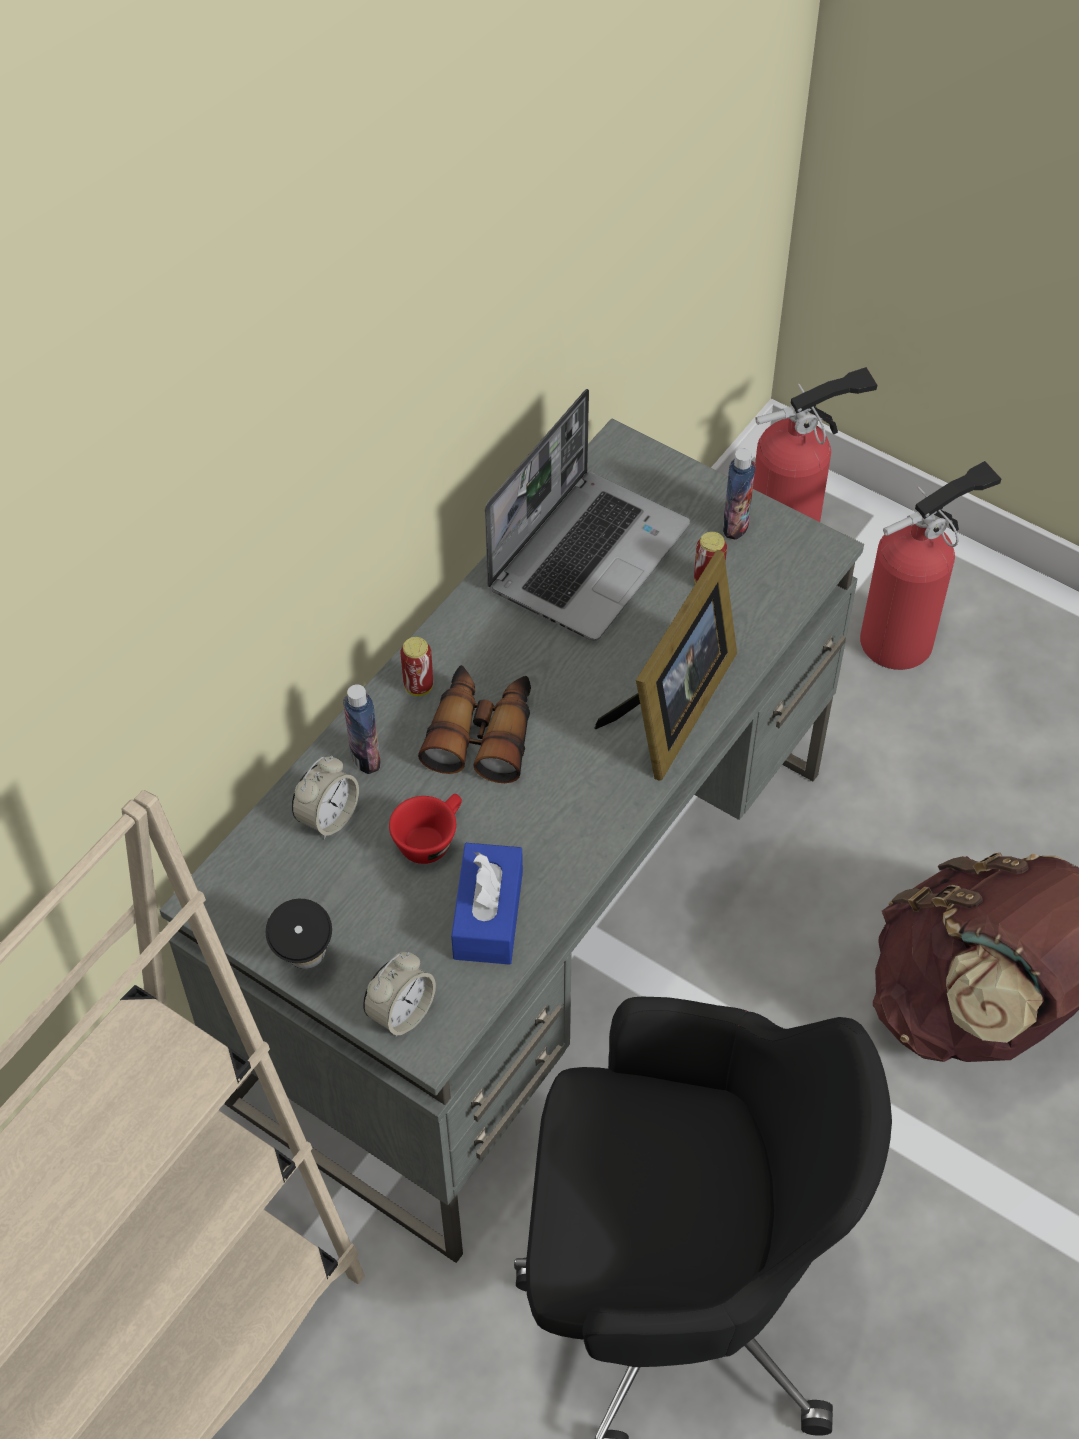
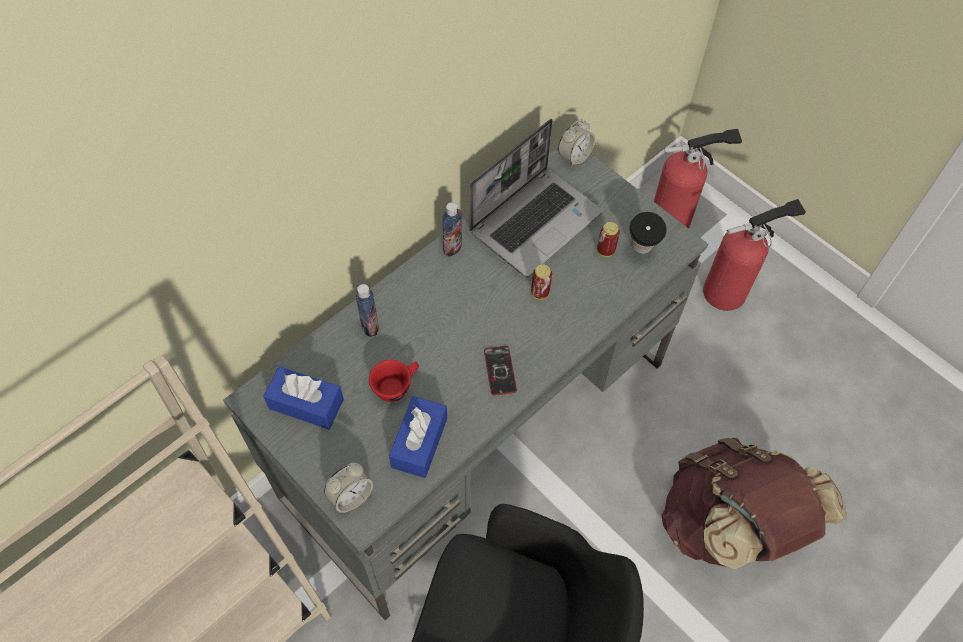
camera: 10 degrees right, 5 degrees up
cup [266,899,332,969] -> cup moved to [629,212,666,254]
alarm clock [292,756,359,839] -> alarm clock moved to [558,119,595,167]
can [400,637,433,696] -> can moved to [531,264,552,300]
binoculars [418,665,531,783] -> none
picture frame [594,550,737,781] -> none
bottle [723,448,755,540] -> bottle moved to [442,202,462,257]
none -> blue tissue box [263,366,344,429]
none -> phone [484,346,517,396]

